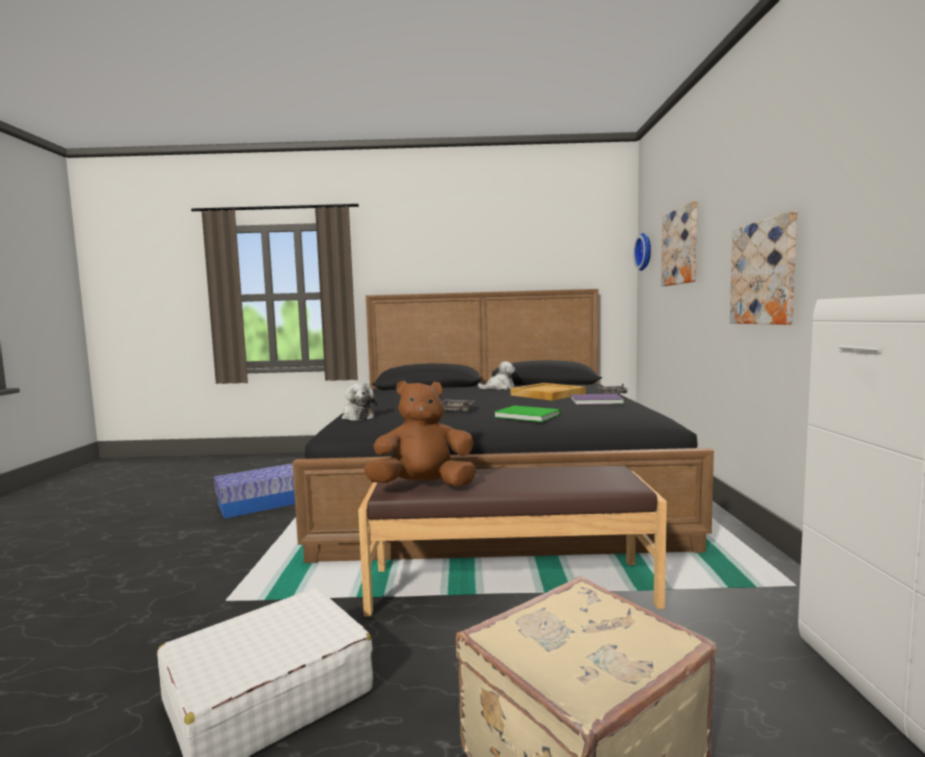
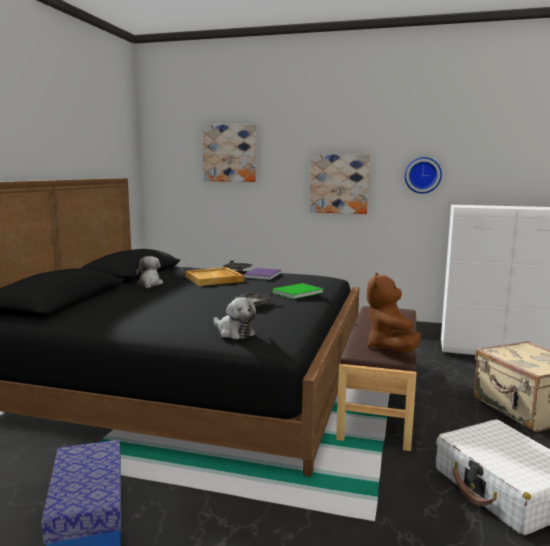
camera: 75 degrees left, 5 degrees up
plush toy [342,383,377,421] -> plush toy turned 60 degrees clockwise [214,297,256,339]
wall clock [634,233,651,271] -> wall clock moved to [405,157,442,194]

